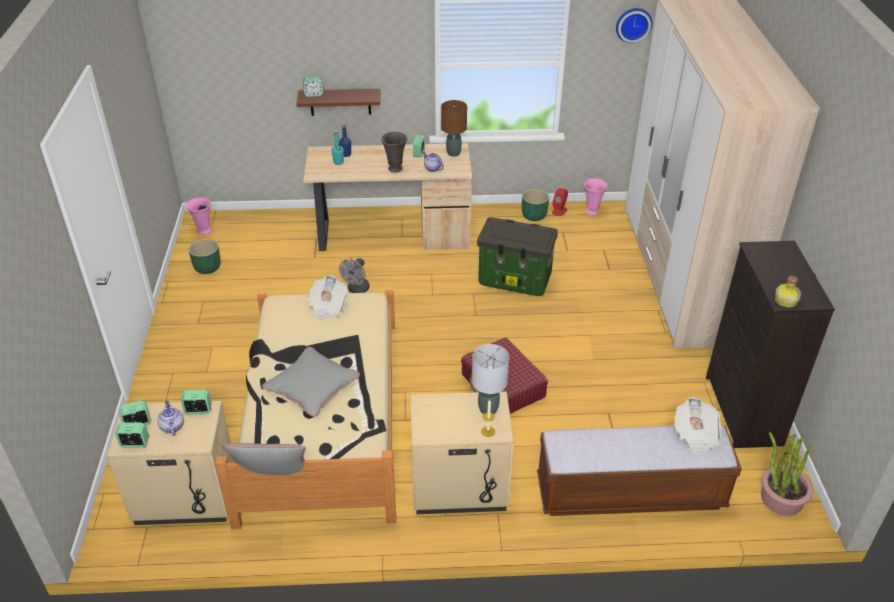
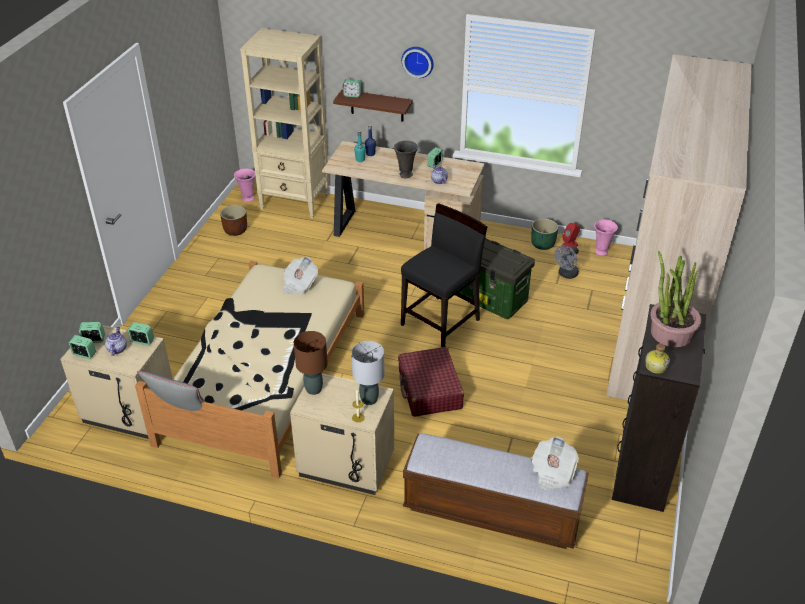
camera: 20 degrees right, 0 degrees up
green planter [188,239,220,274] -> brown planter [220,205,247,236]
grey pillow [262,347,360,417] -> none
grey fan [339,258,369,293] -> grey fan moved to [554,245,579,279]
brown table lamp [441,100,467,157] -> brown table lamp moved to [294,331,328,395]
wall clock [616,8,652,43] -> wall clock moved to [401,47,433,78]
potted plant [761,432,814,516] -> potted plant moved to [650,251,701,347]
none -> beige bookcase [240,28,329,219]
none -> black chair [401,203,487,347]

